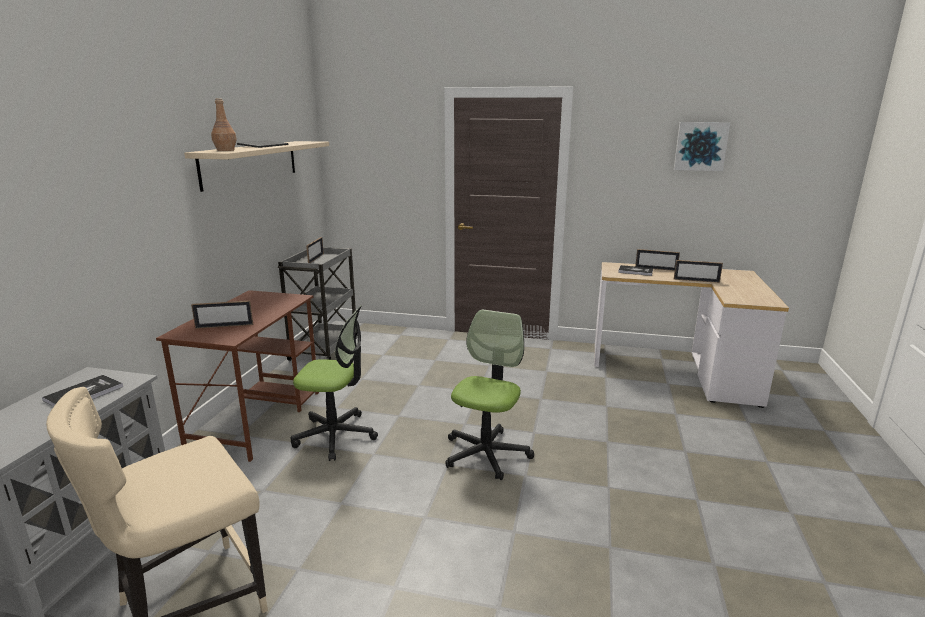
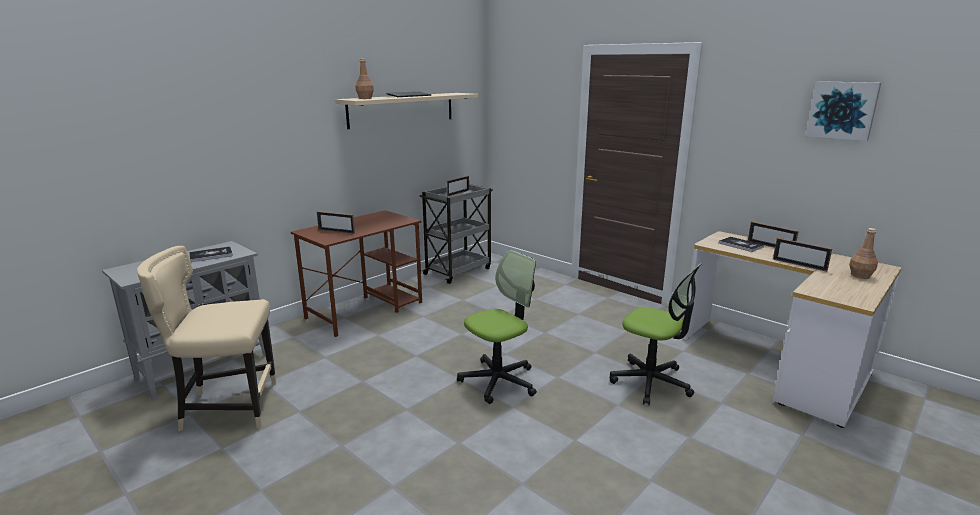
camera: 30 degrees right, 0 degrees up
office chair [291,305,378,461] -> office chair moved to [610,263,702,405]
none -> brown bottle [849,228,878,279]

